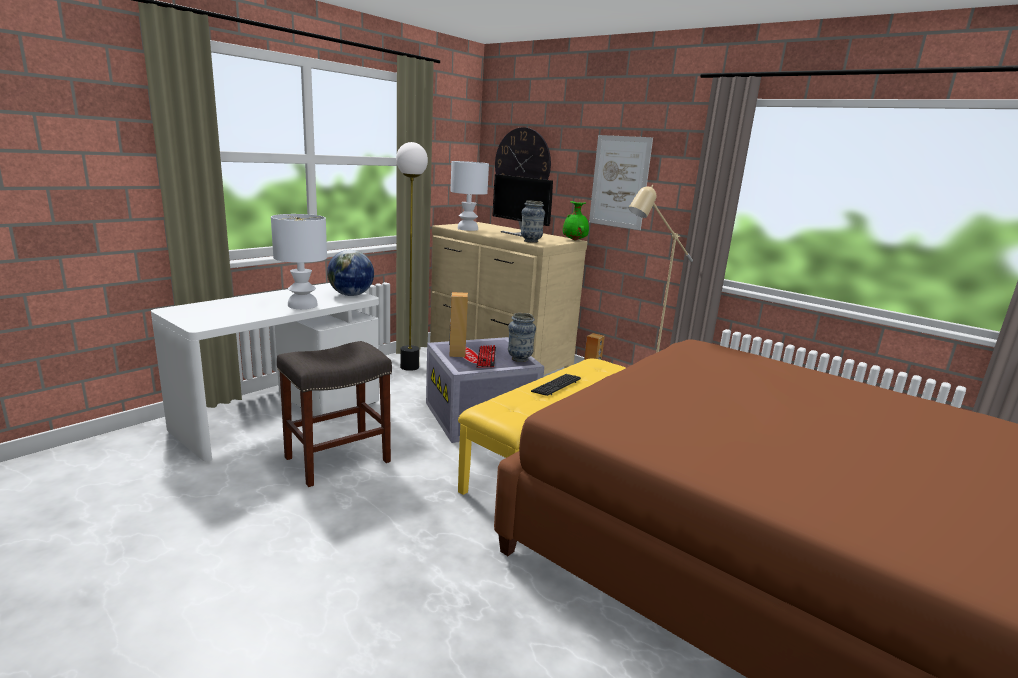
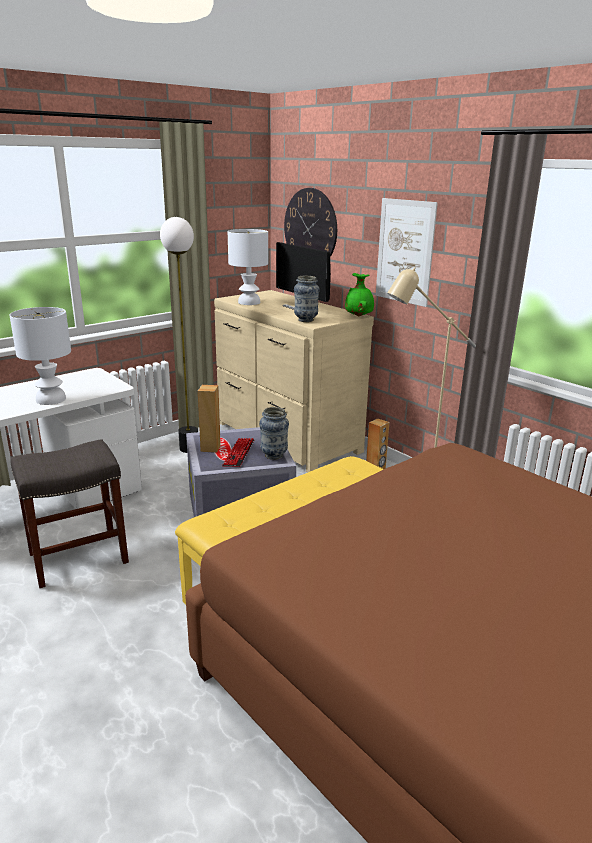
camera: 10 degrees right, 5 degrees up
globe [327,250,374,296] -> none
keyboard [531,374,581,396] -> none

